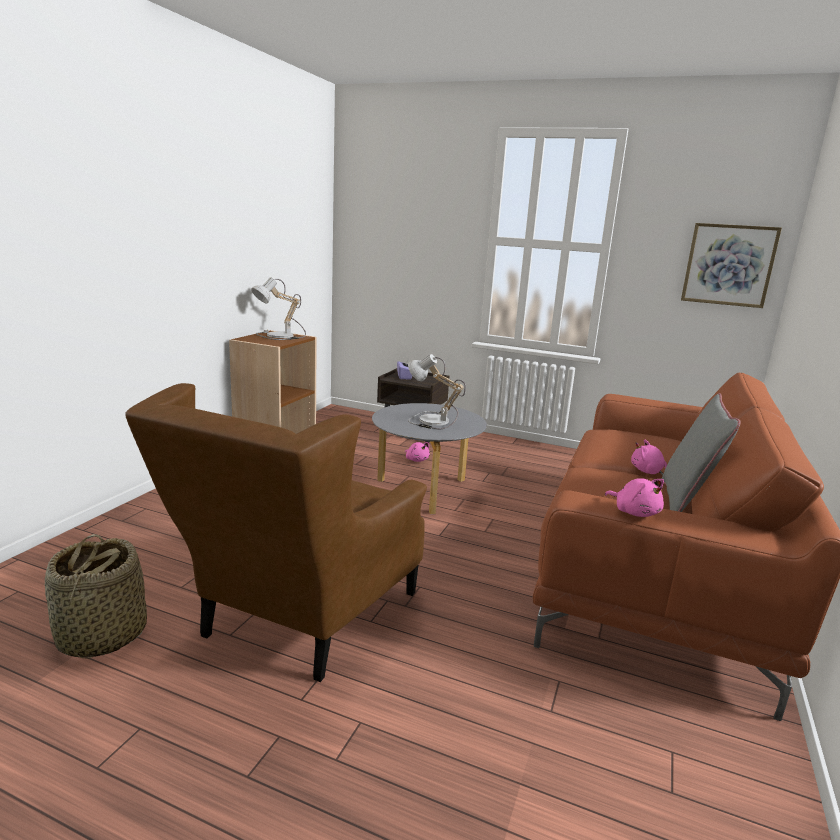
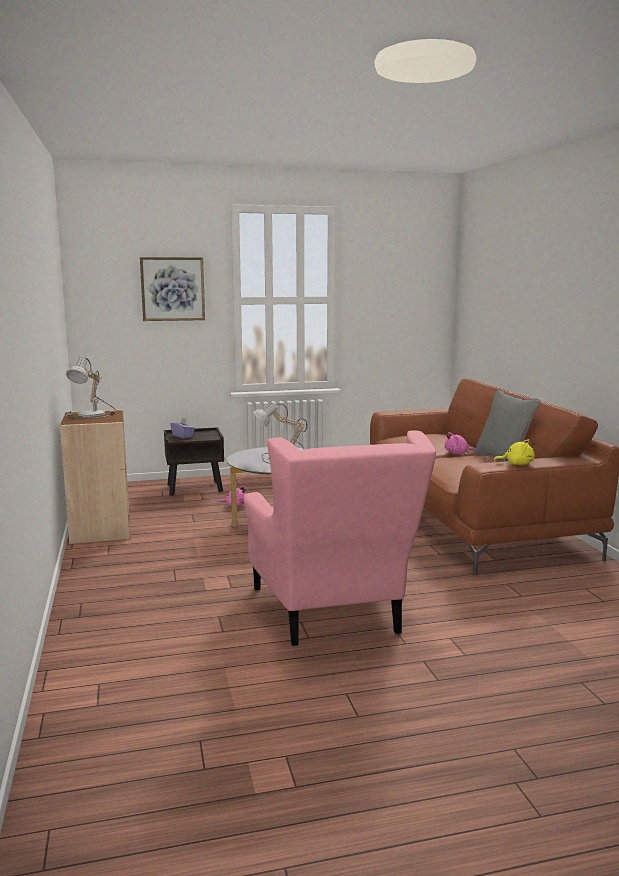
camera: 35 degrees left, 5 degrees down
basket [45,534,147,658] -> none
brown armchair [125,383,427,682] -> pink armchair [243,431,436,646]
pink plush toy [605,478,664,517] -> yellow plush toy [494,439,535,465]
picture [681,223,782,308] -> picture moved to [140,257,205,321]

